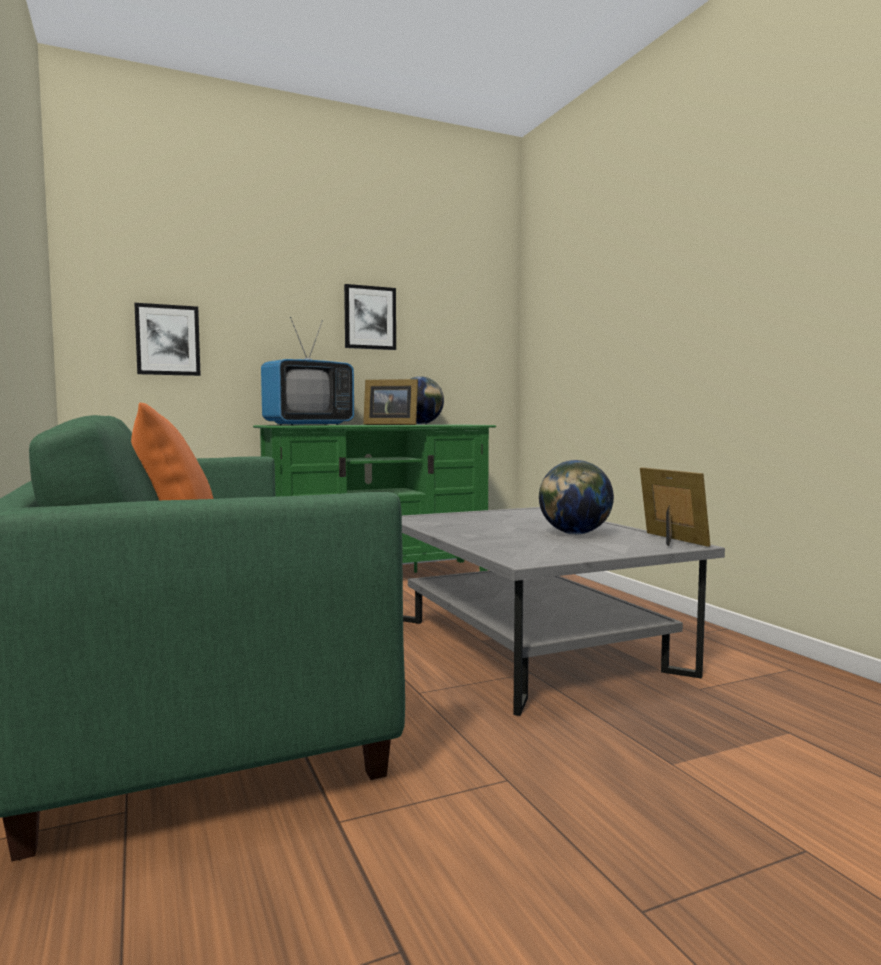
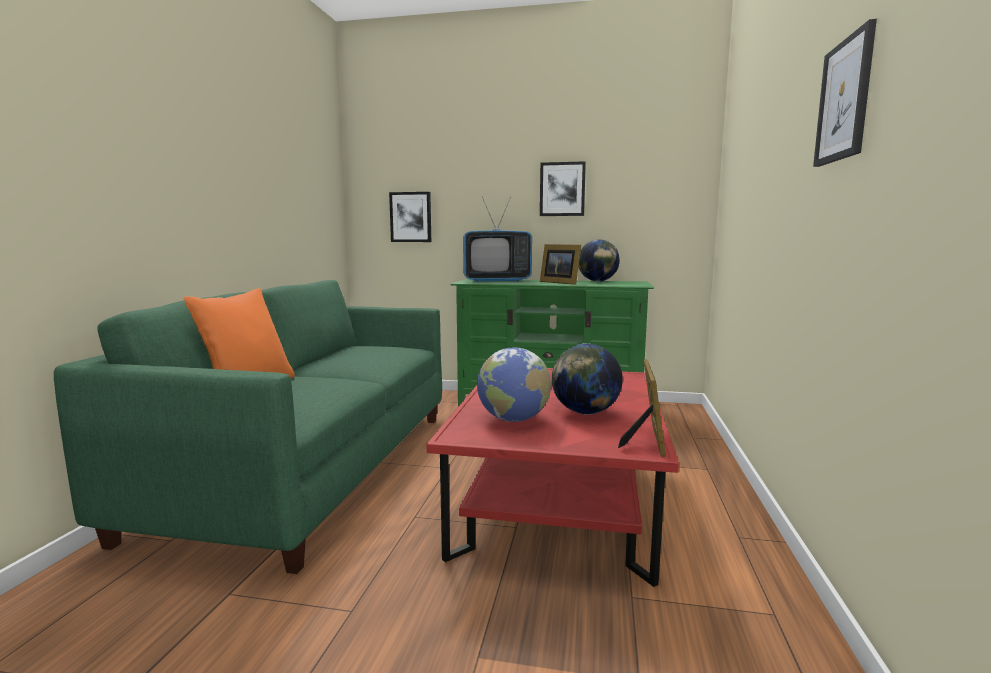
camera: 35 degrees right, 5 degrees up
grey coffee table [402,507,725,716] -> red coffee table [426,368,679,587]
none -> globe [477,347,551,422]
none -> picture [813,19,877,167]

